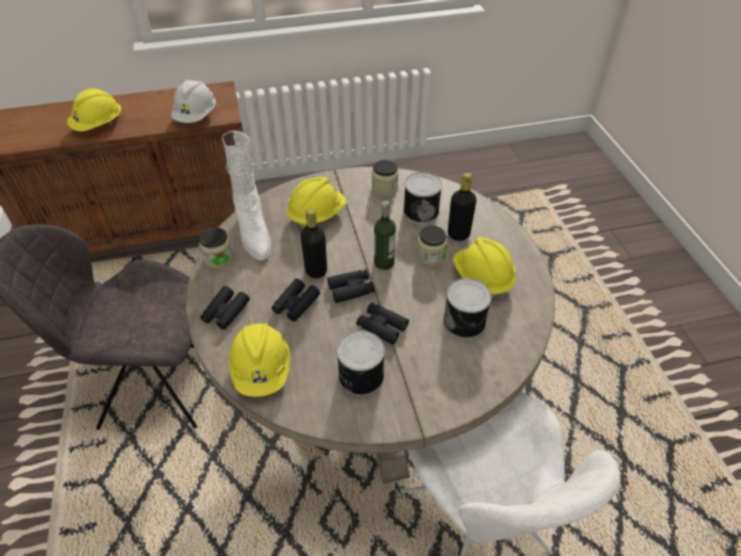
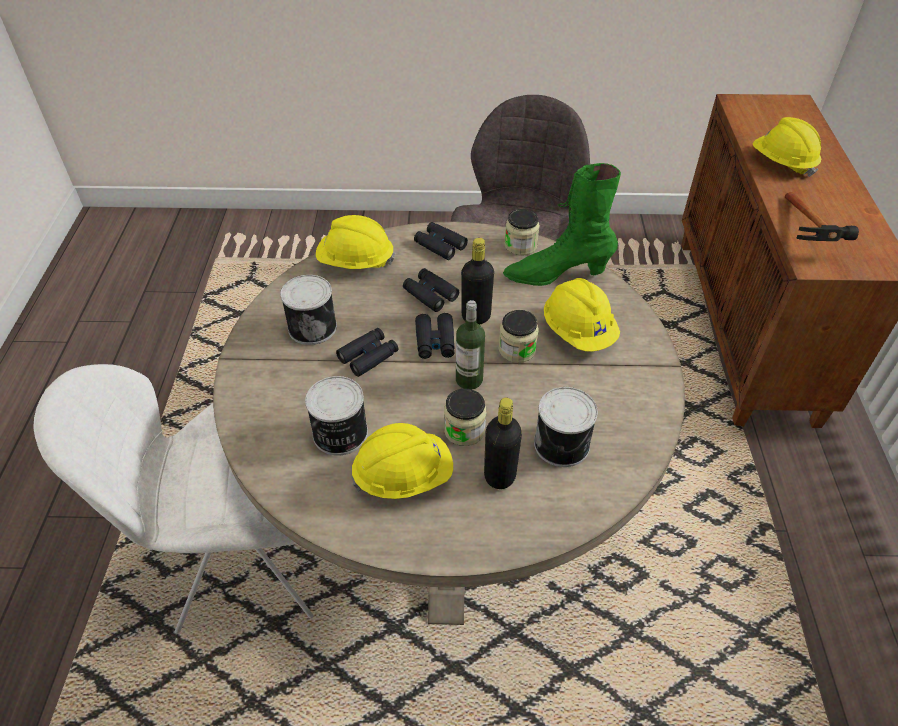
camera: 105 degrees right, 0 degrees up
white hard hat [171,80,216,123] -> hammer [785,192,859,241]
white boot [222,131,271,261] -> green boot [503,163,621,286]
jar [372,160,398,197] -> jar moved to [498,310,539,363]

